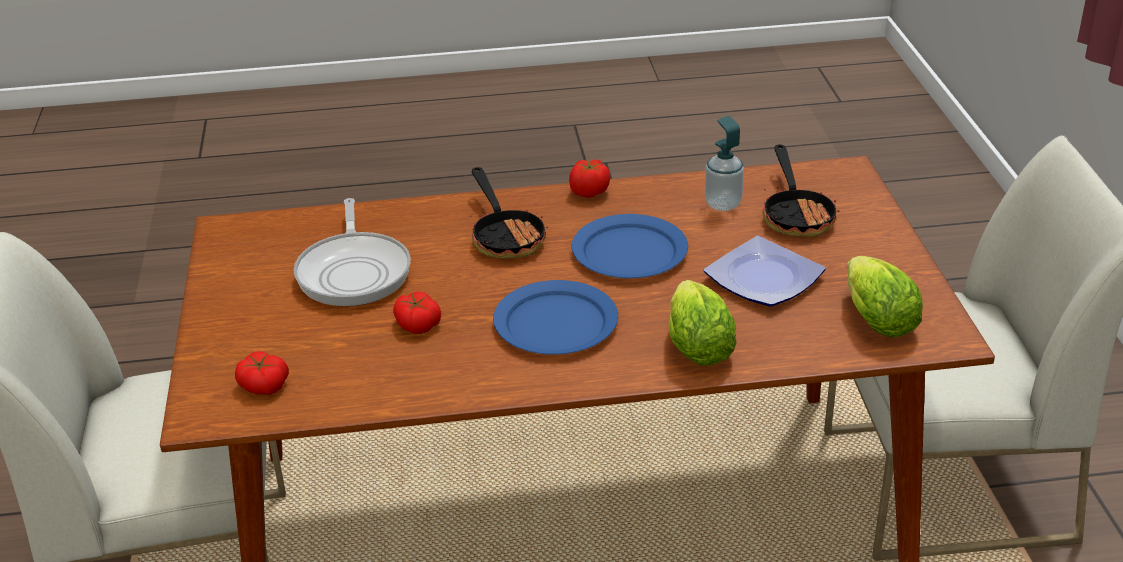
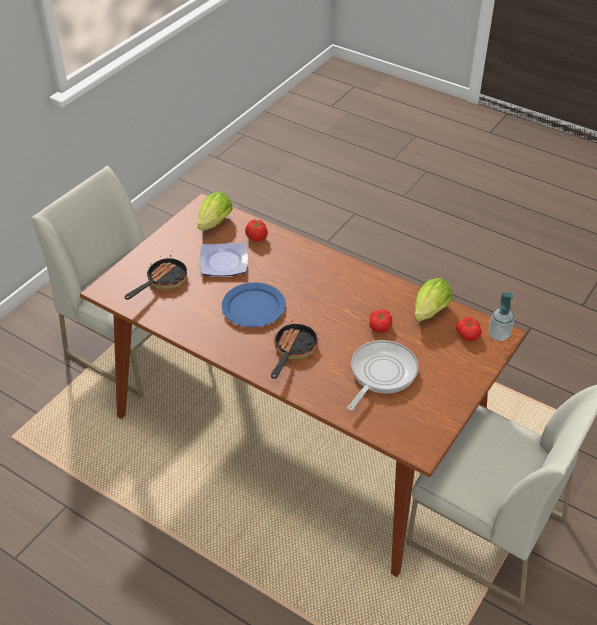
camera: 140 degrees left, 10 degrees up
blue plate [493,280,618,355] -> none
tomato [569,160,610,198] -> tomato moved to [245,219,268,242]
lettuce [669,280,736,365] -> lettuce moved to [414,278,452,322]
soap dispenser [705,116,744,211] -> soap dispenser moved to [489,292,514,341]

